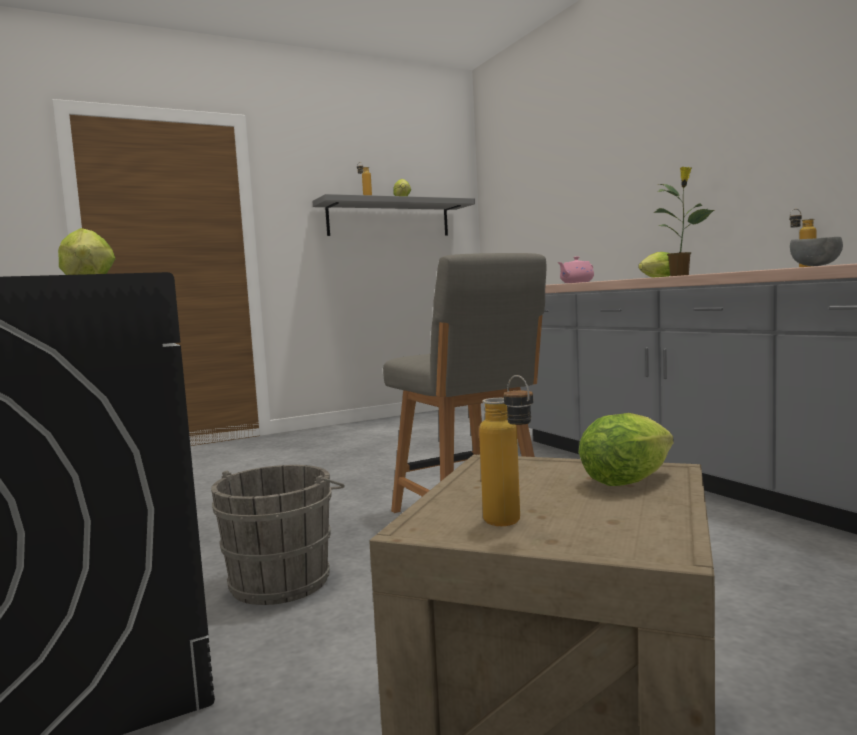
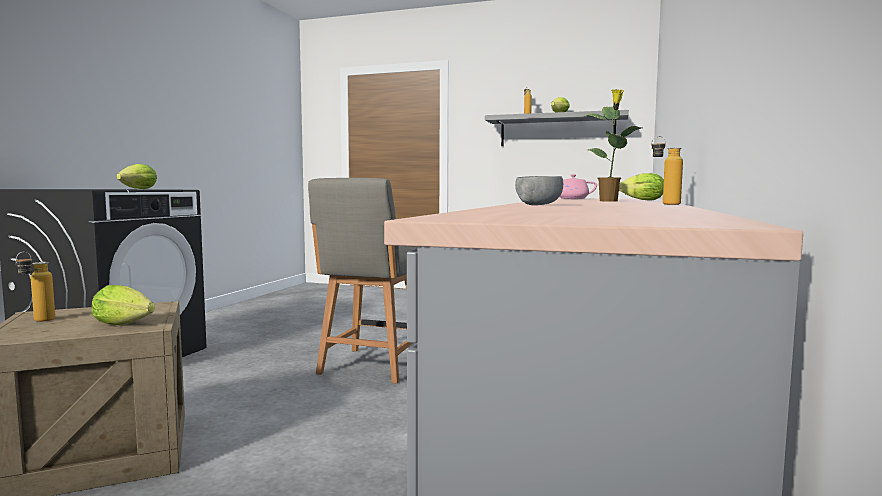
camera: 45 degrees right, 0 degrees up
grey bucket [211,465,345,605] -> none

